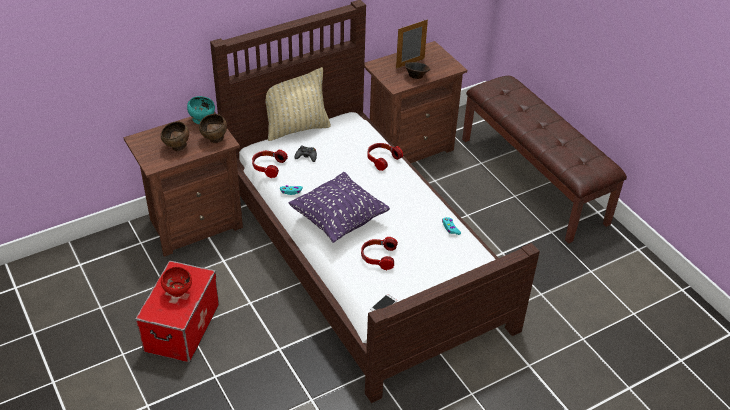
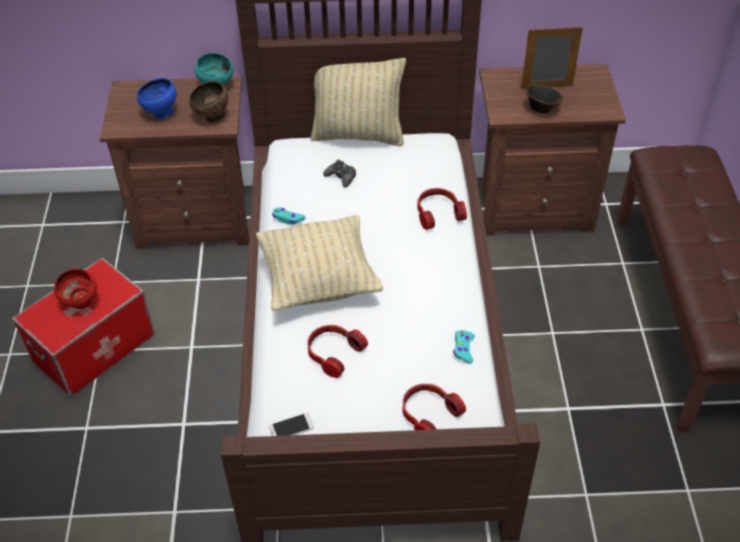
camera: 30 degrees right, 5 degrees up
brown bowl [161,121,189,151] -> blue bowl [137,78,176,119]
headphones [252,150,288,178] -> headphones moved to [402,384,466,430]
purple pillow [288,172,390,243] -> beige pillow [256,214,383,311]

